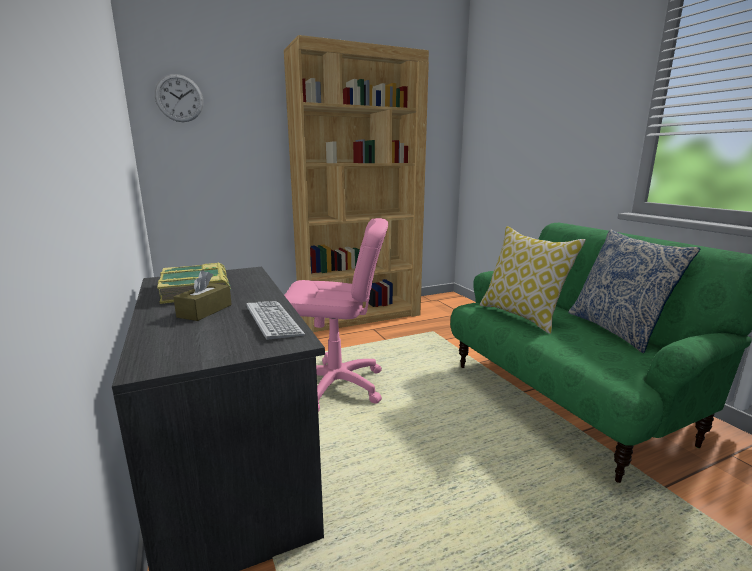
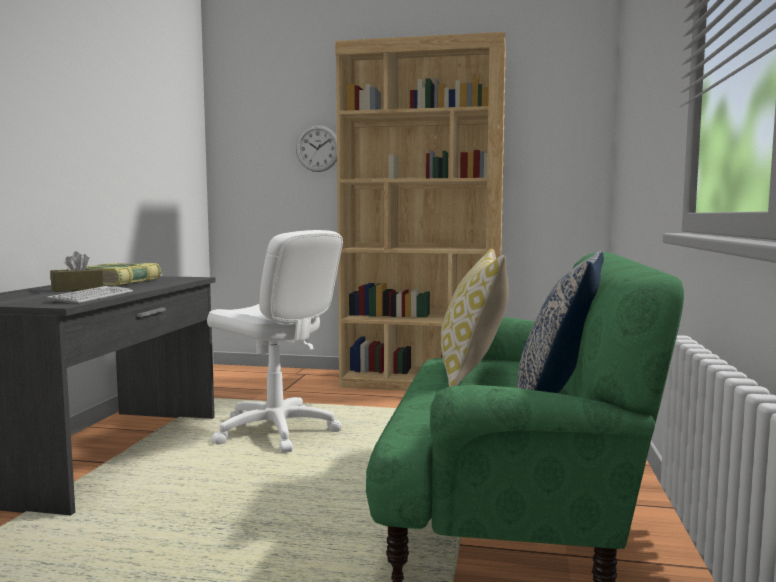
camera: 35 degrees right, 10 degrees down
wall clock [155,74,203,122] -> wall clock moved to [296,125,337,172]
pink office chair [284,218,388,412] -> white office chair [207,230,343,453]

